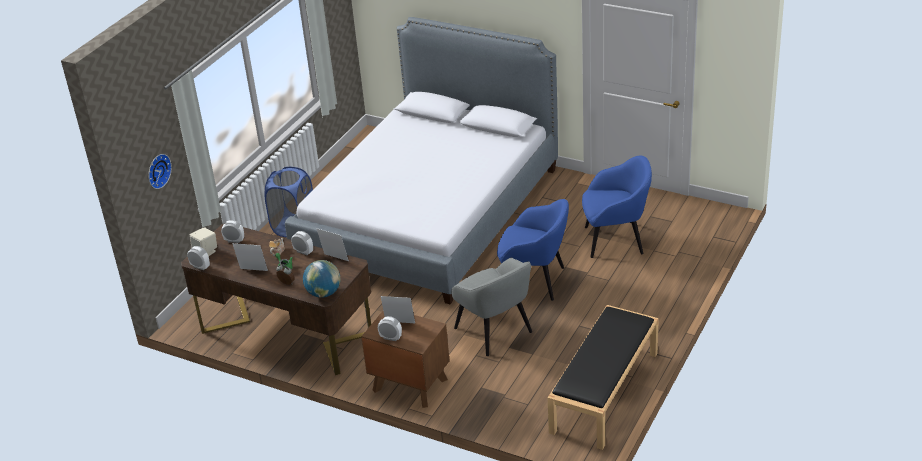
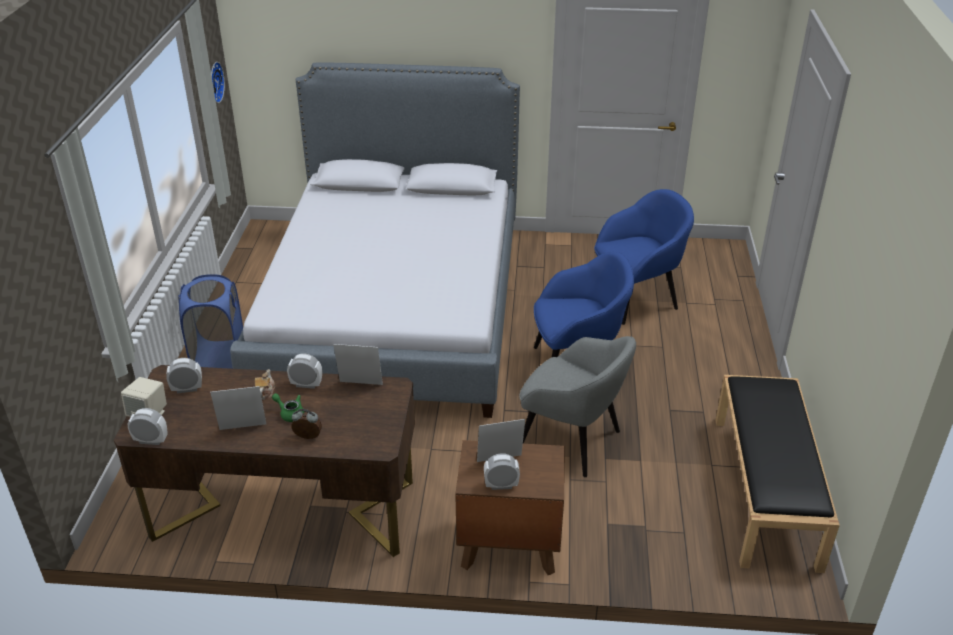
camera: 25 degrees left, 0 degrees up
wall clock [148,154,172,189] -> wall clock moved to [211,62,225,103]
globe [303,260,341,298] -> none

